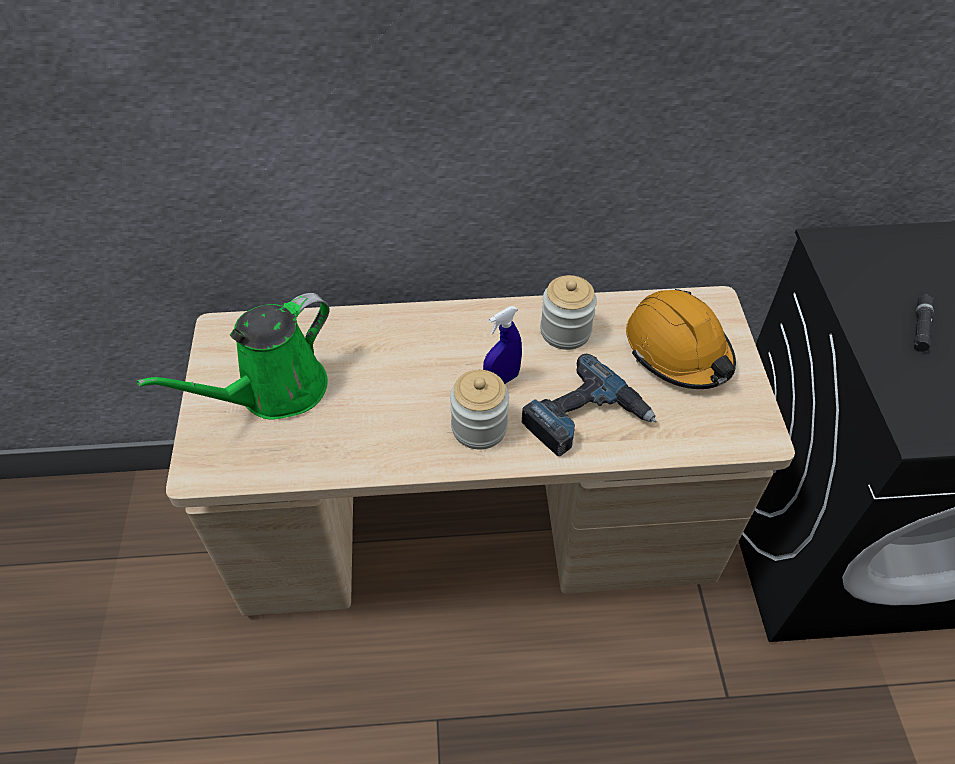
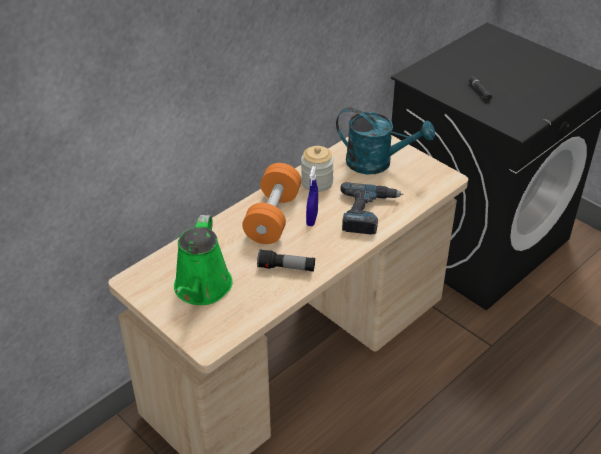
camera: 40 degrees left, 10 degrees down
jar [450,370,509,449] -> none
orange hard hat [626,289,736,389] -> turquoise watering can [336,108,435,174]
none -> orange dumbbell [242,163,301,244]
none -> flashlight [257,249,315,272]

